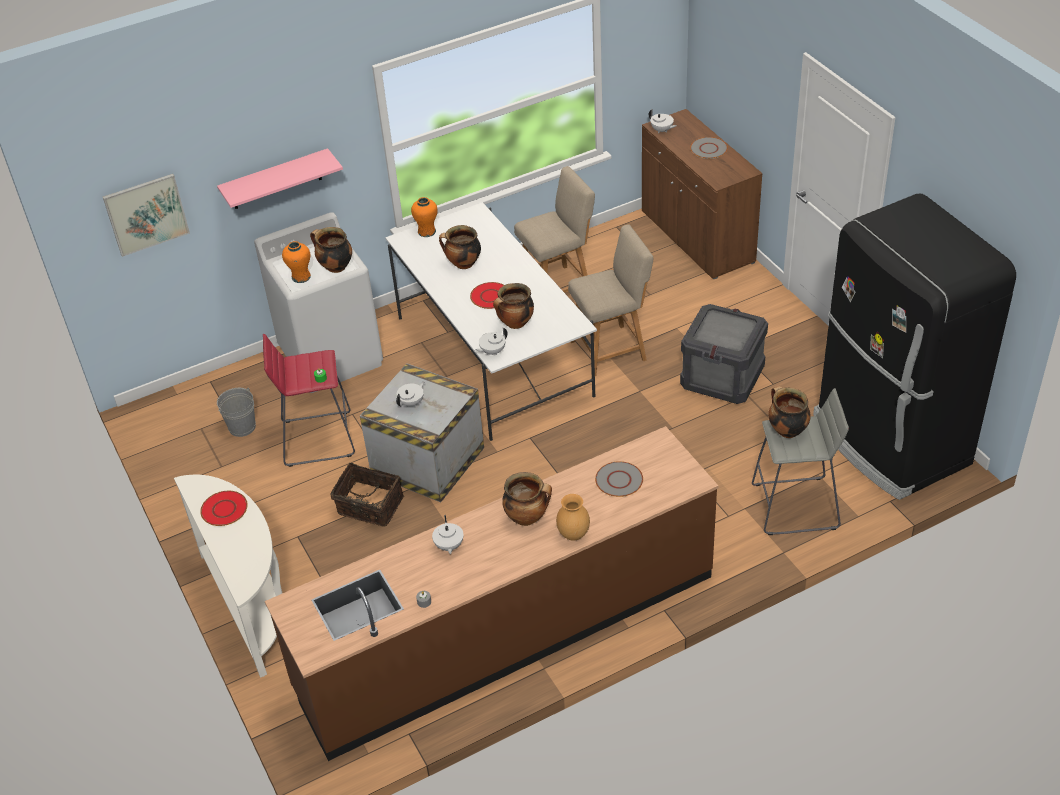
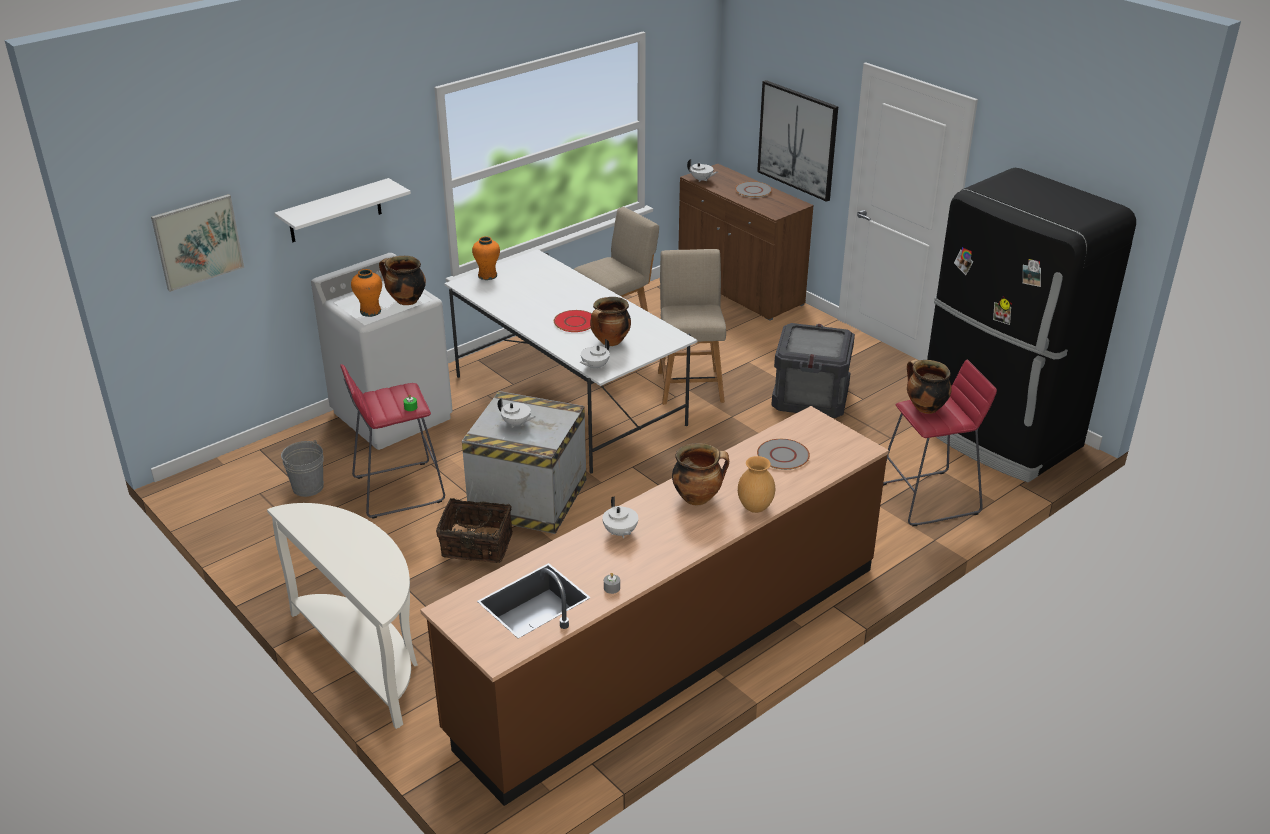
camera: 15 degrees left, 10 degrees down
red plate [200,491,248,526] -> none
pink shelf [217,148,343,209] -> white shelf [275,178,411,242]
white teapot [396,381,425,407] -> white teapot turned 90 degrees clockwise [498,398,536,428]
cooking pot [439,225,481,269] -> none
beige chair [568,224,653,376] -> beige chair turned 60 degrees counterclockwise [658,249,726,405]
grey stool [752,388,849,535] -> red stool [883,360,997,526]
none -> picture [757,80,838,202]

